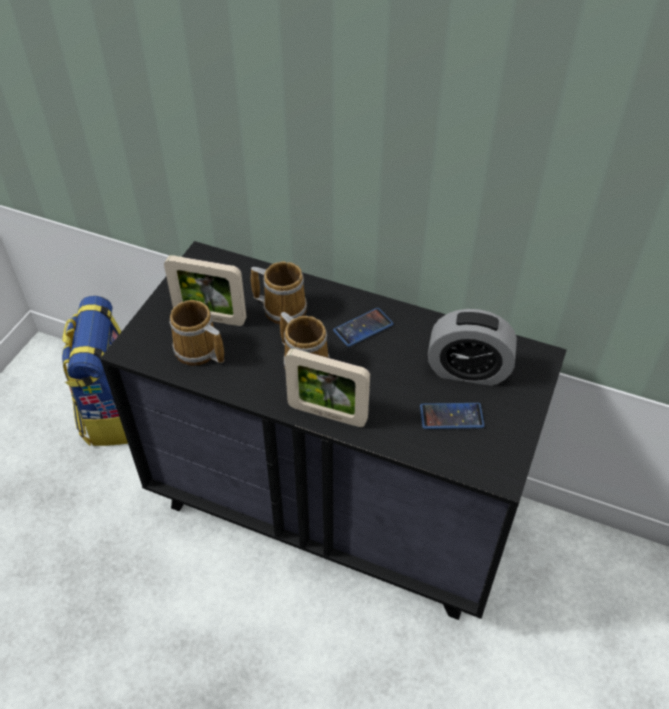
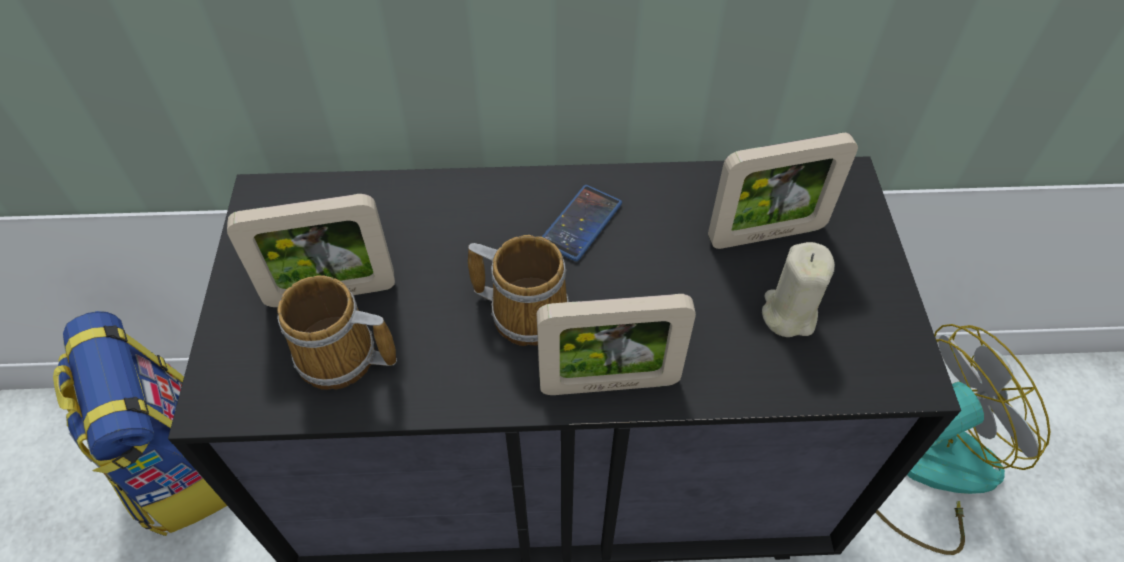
camera: 25 degrees left, 5 degrees up
mug [251,261,307,324] -> none
phone [420,403,485,429] -> beige candle [762,242,835,337]
alarm clock [428,309,517,386] -> picture frame [708,133,858,249]
none -> fan [875,324,1050,555]

